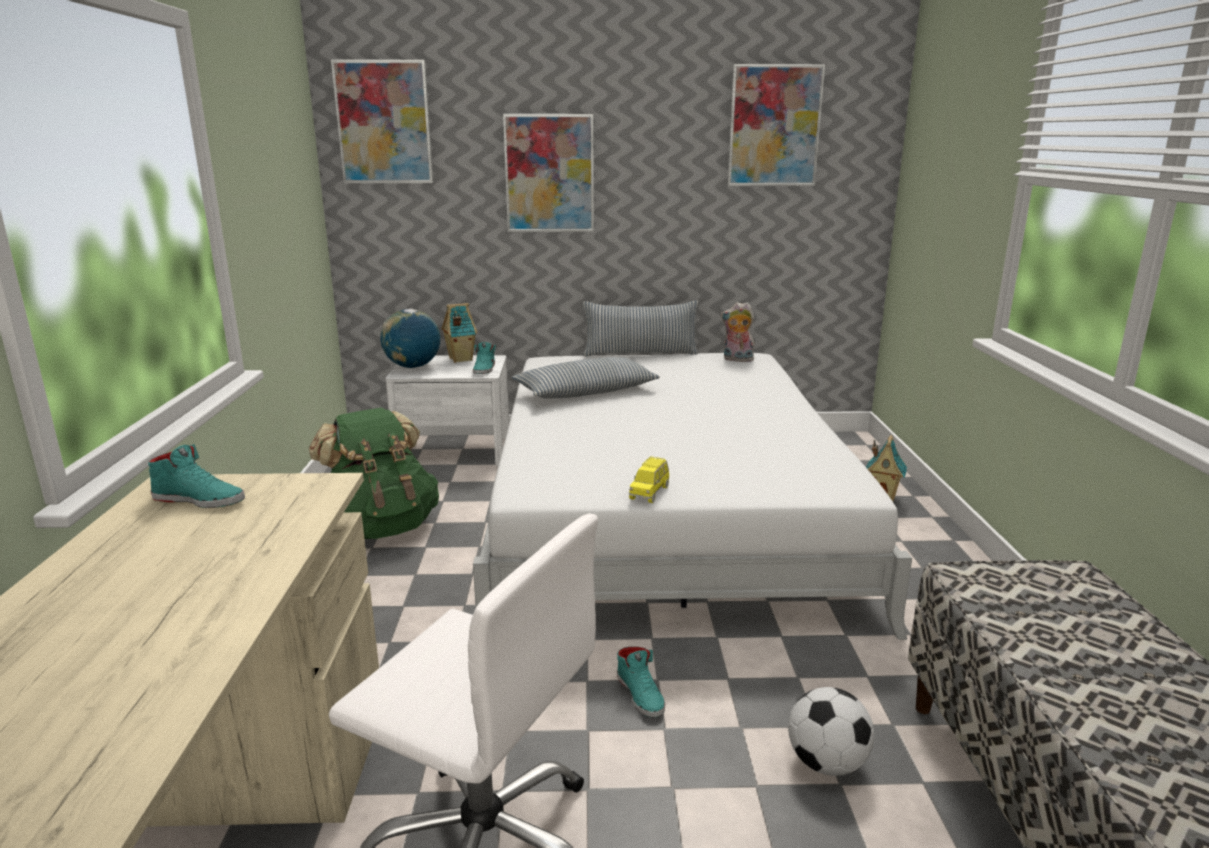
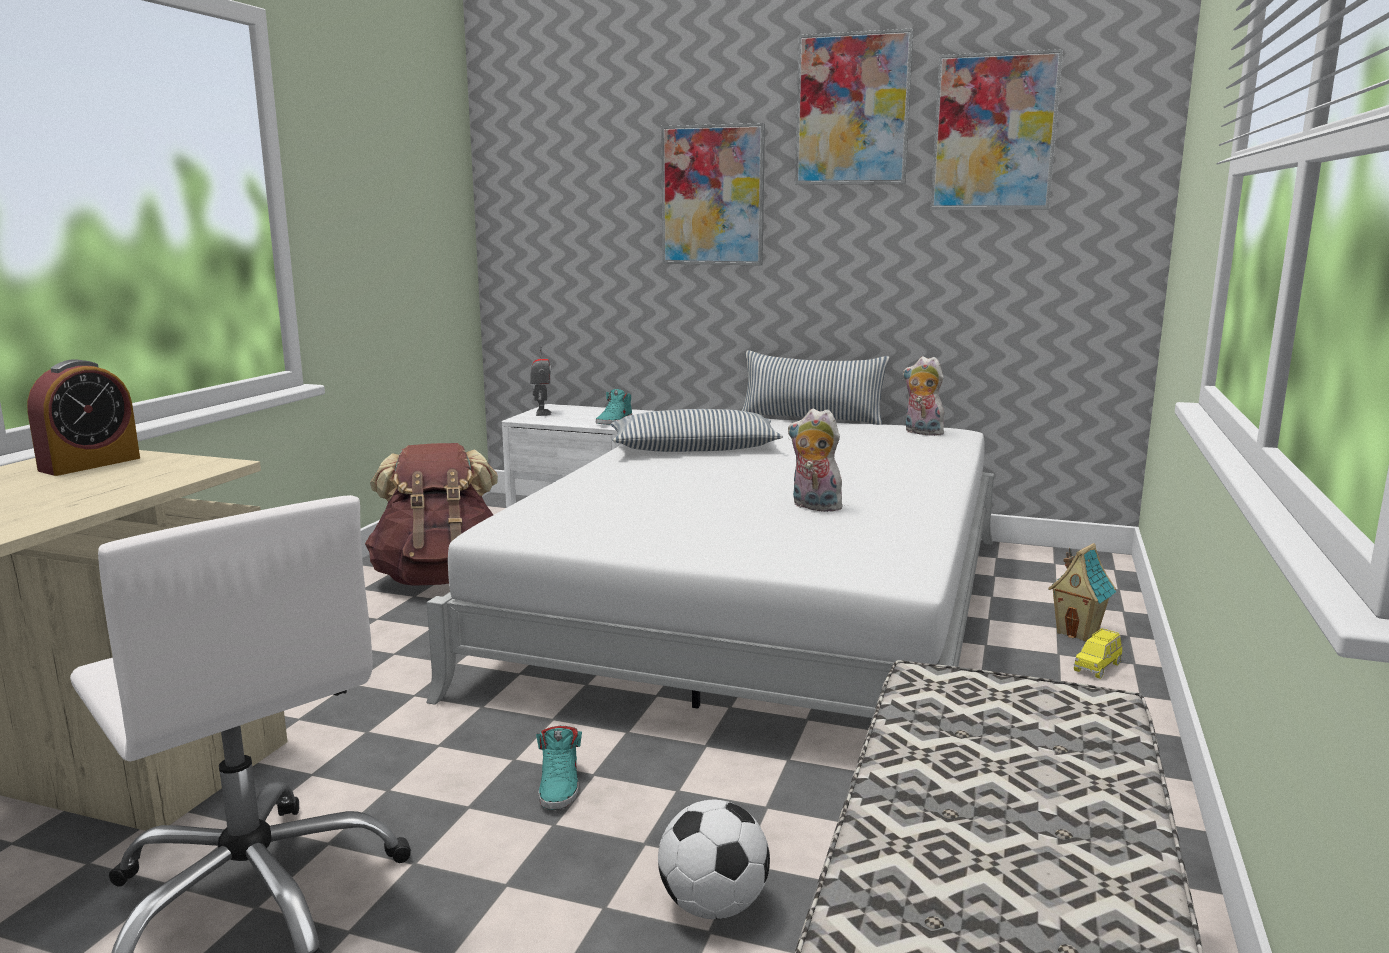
camera: 20 degrees right, 5 degrees down
turquoise shoe [148,444,245,508] -> alarm clock [27,359,140,476]
green backpack [309,407,439,539] -> brown backpack [365,443,498,586]
picture [331,59,433,183] -> picture moved to [795,28,914,185]
globe [380,309,440,368] -> toy robot [530,346,551,416]
toy house [441,303,477,363] -> none
yellow toy car [629,456,669,503] -> yellow toy car moved to [1074,628,1122,679]
none -> plush toy [788,408,845,512]

